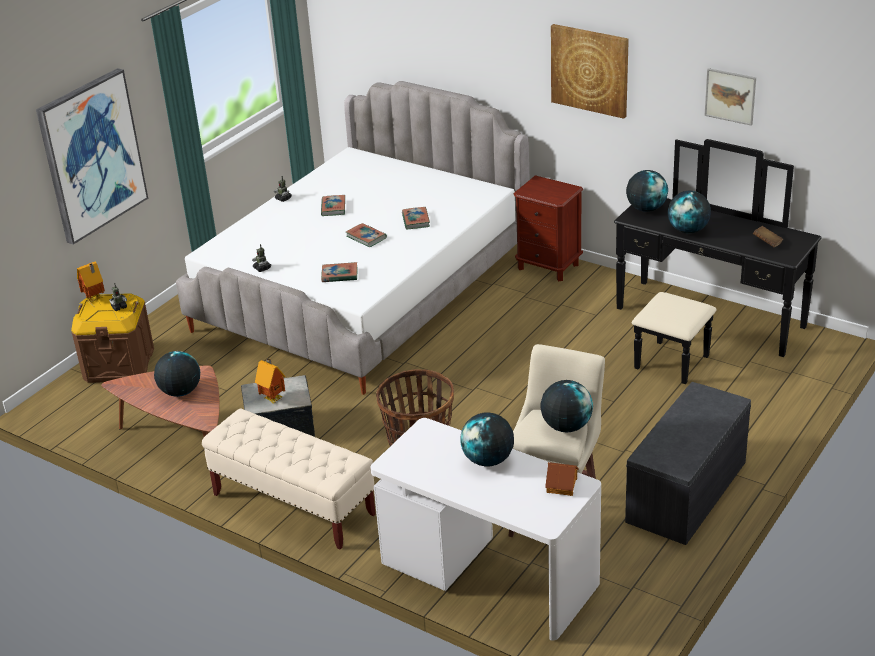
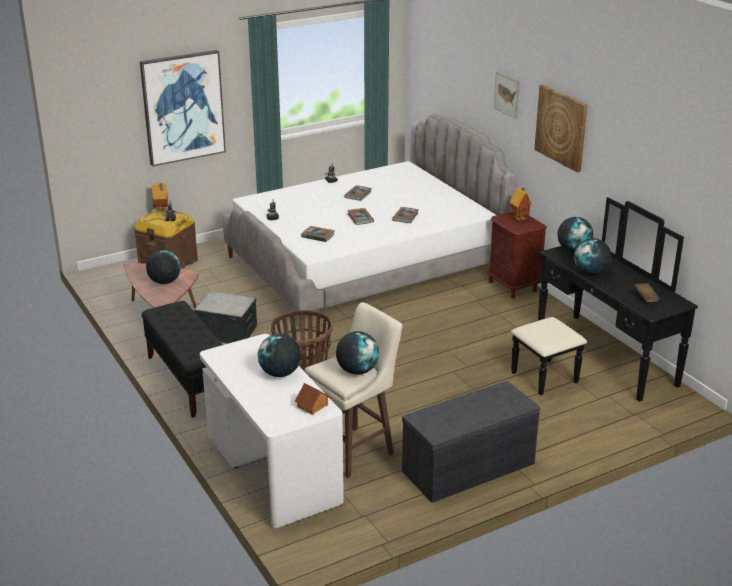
camera: 25 degrees right, 5 degrees down
beige bench [202,408,376,549] -> black bench [142,301,223,418]
toy house [255,358,286,404] -> toy house moved to [510,187,532,221]
picture [705,68,756,126] -> picture moved to [494,72,520,119]

